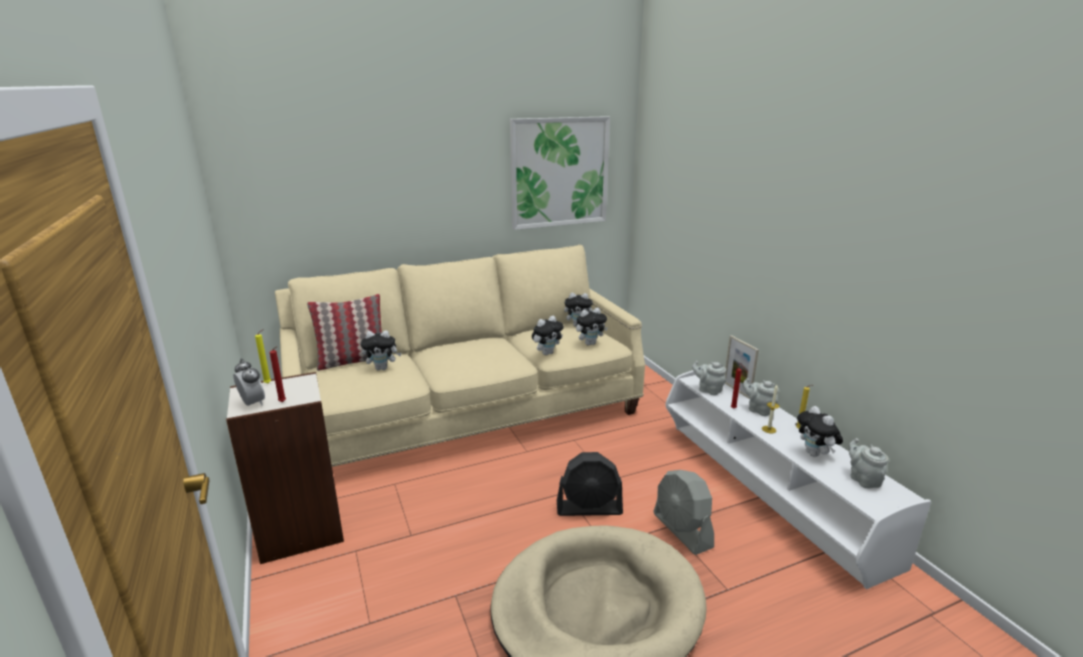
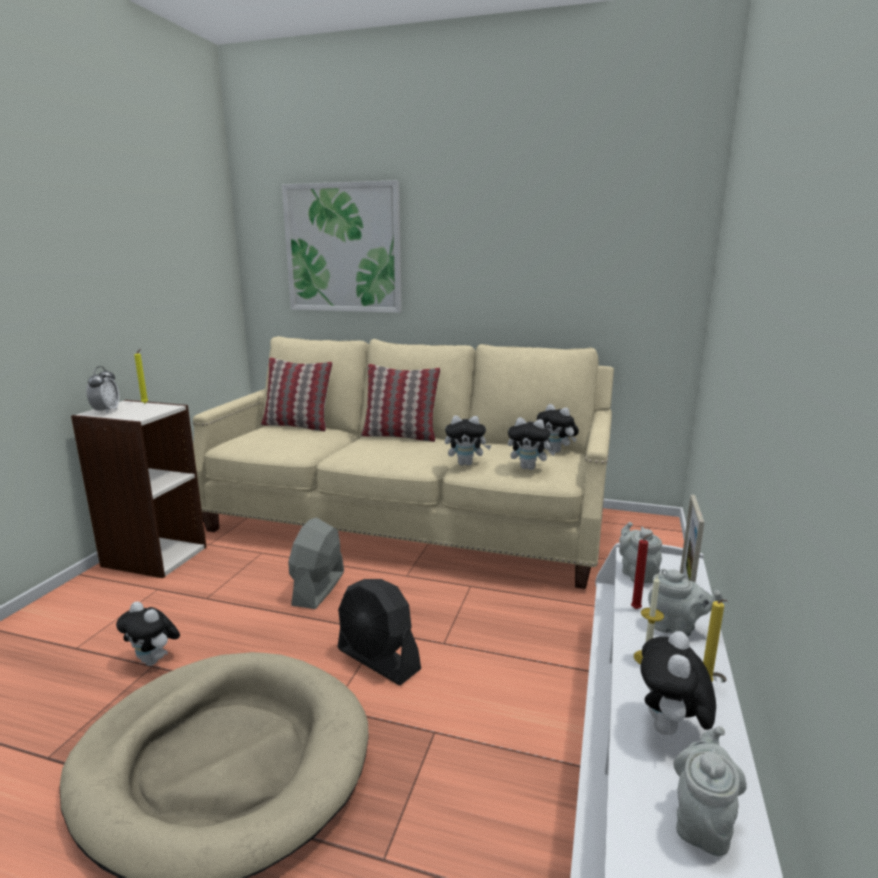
camera: 40 degrees right, 5 degrees down
red candle [270,346,286,402] -> none
plush toy [361,330,401,370] -> plush toy moved to [116,601,180,666]
picture [510,116,610,230] -> picture moved to [282,180,402,313]
grey fan [653,470,714,555] -> grey fan moved to [288,517,344,609]
grey teapot [742,378,779,416] -> grey teapot turned 120 degrees clockwise [648,568,723,637]
none -> pillow [361,364,440,442]

